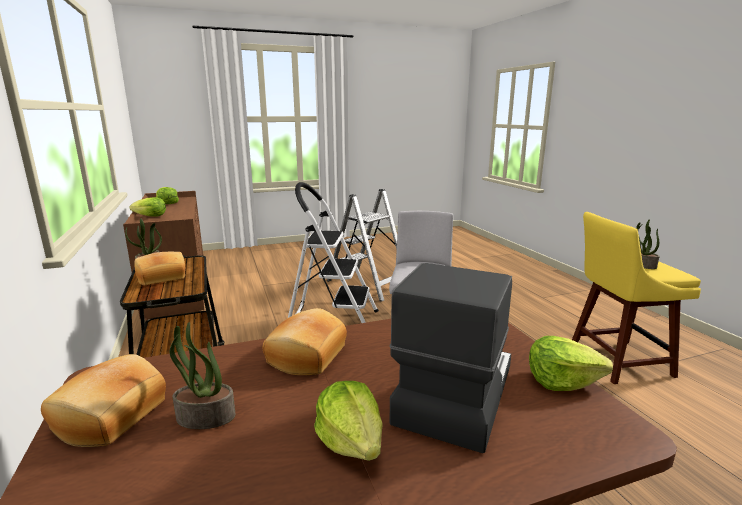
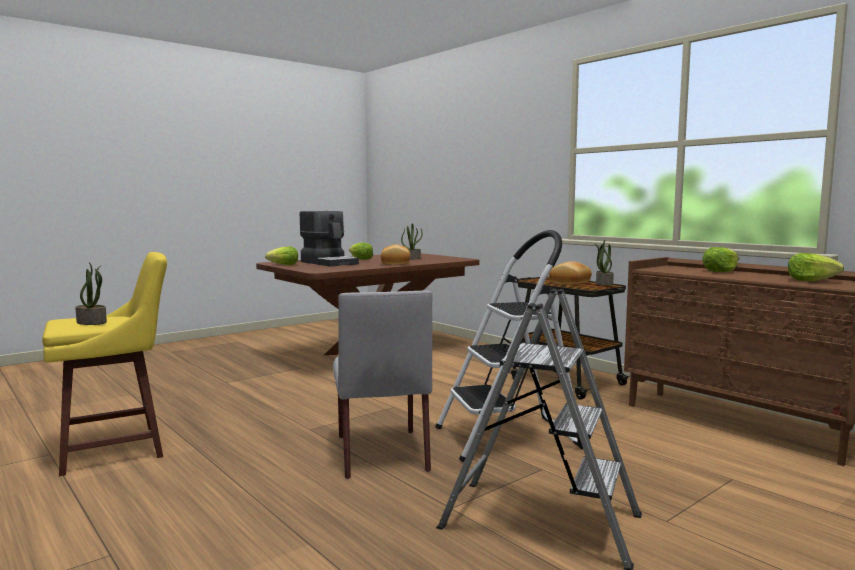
camera: 160 degrees right, 10 degrees down
bread [41,354,166,447] -> none
coffee machine [389,263,512,453] -> coffee machine turned 45 degrees counterclockwise [300,211,359,267]

